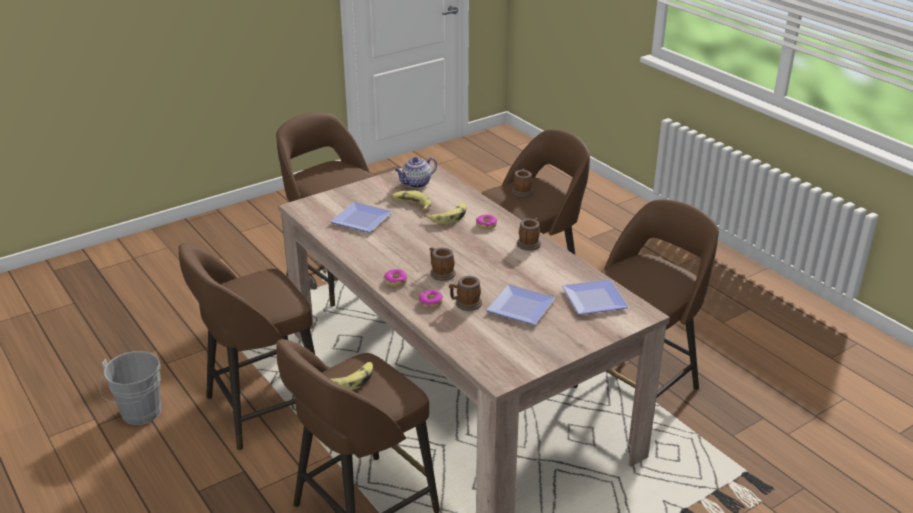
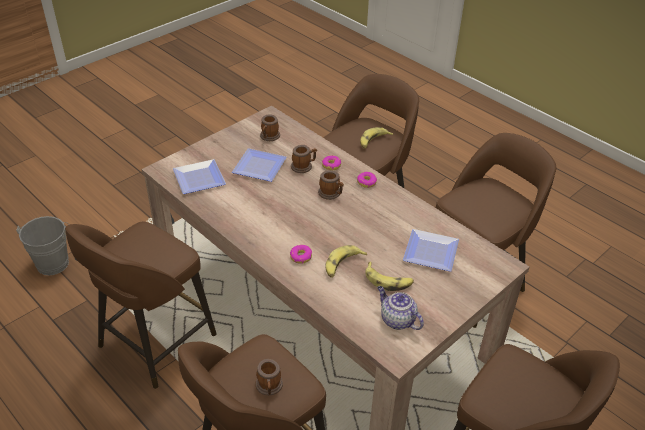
camera: 170 degrees right, 10 degrees up
grey bucket [100,351,161,425] -> grey bucket moved to [16,216,69,275]
teapot [395,157,437,188] -> teapot turned 90 degrees counterclockwise [377,286,424,330]
mug [517,218,541,251] -> mug moved to [260,114,280,141]

